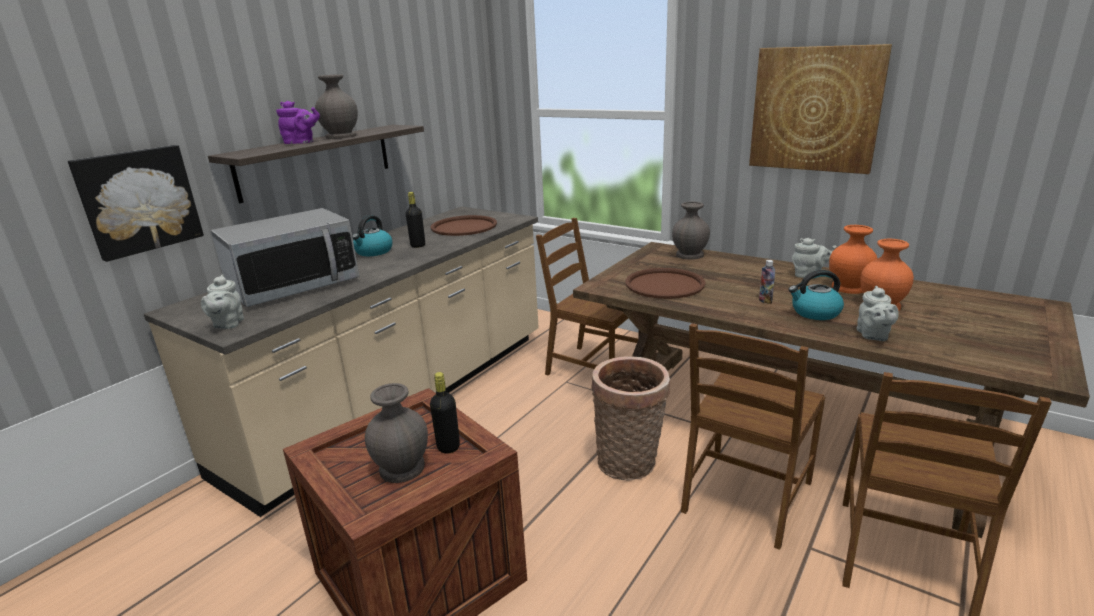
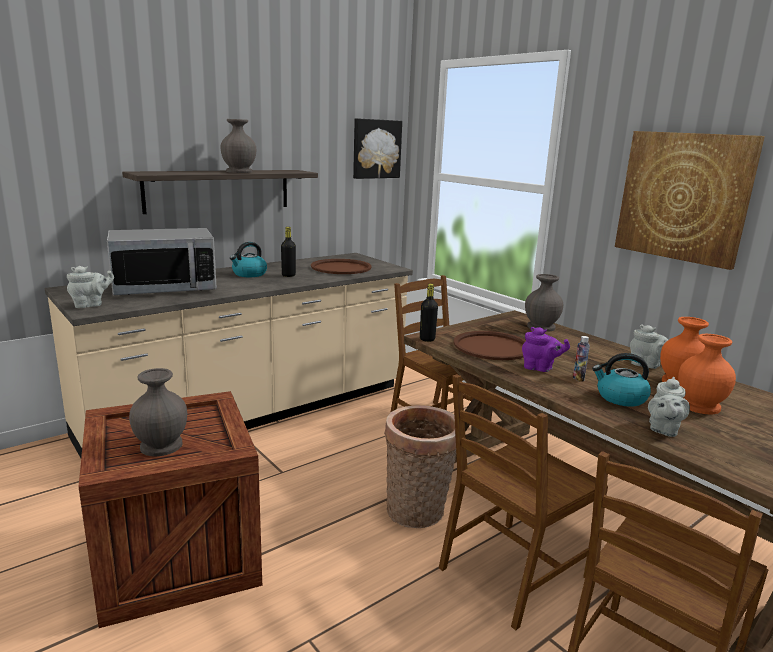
camera: 15 degrees right, 5 degrees down
picture [68,145,204,262] -> picture moved to [353,118,402,179]
grey teapot [201,274,244,329] -> grey teapot turned 135 degrees counterclockwise [67,266,114,308]
purple teapot [276,101,320,144] -> purple teapot moved to [522,327,570,372]
black bottle [430,372,460,454] -> black bottle moved to [420,284,438,342]

